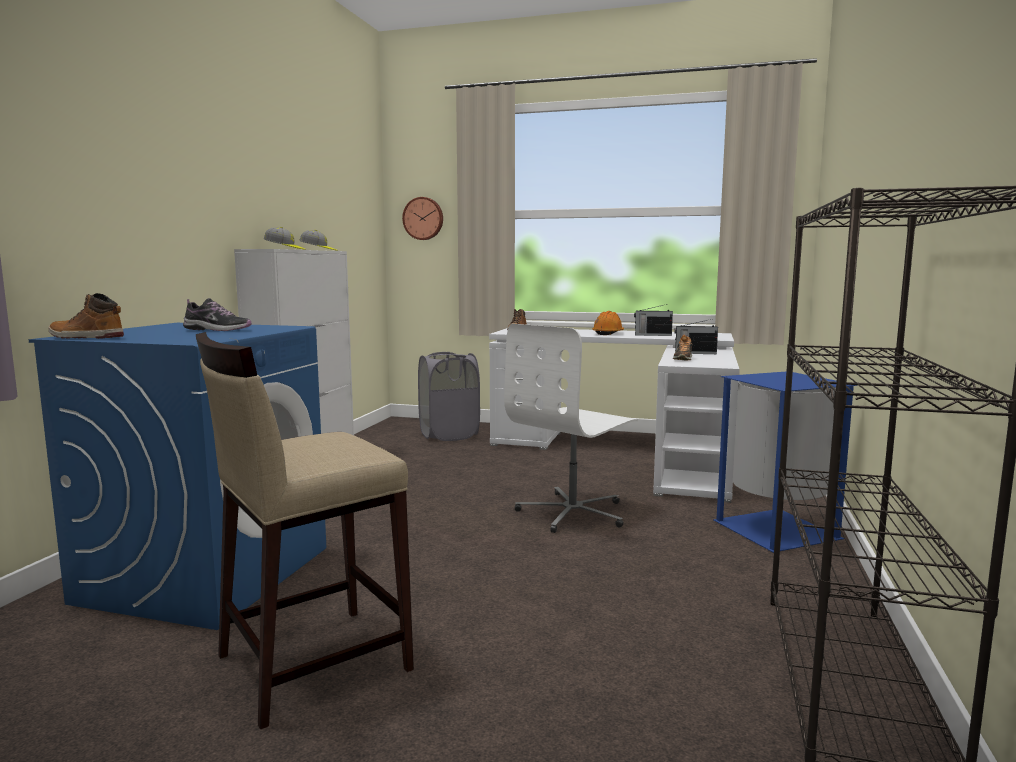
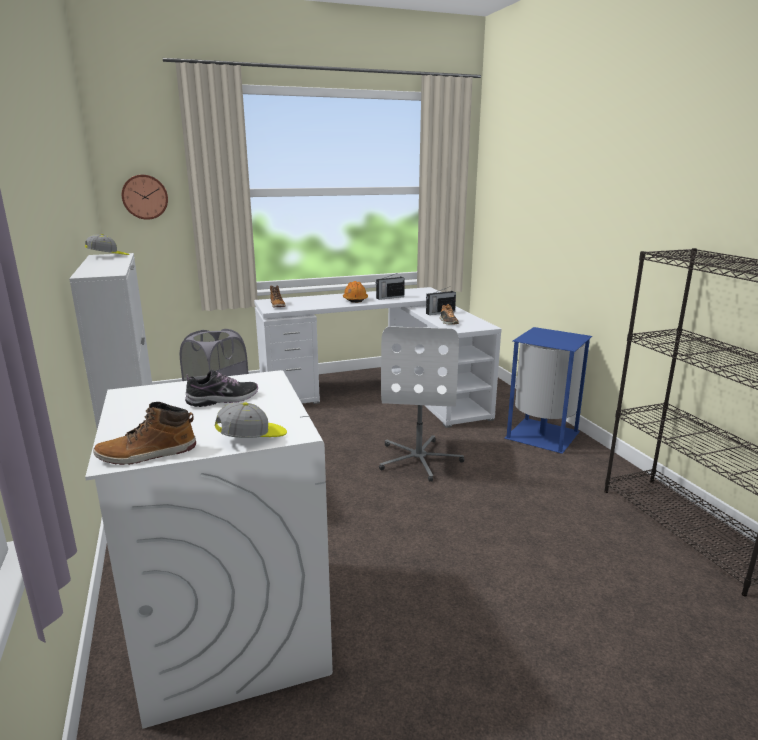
camera: 35 degrees left, 10 degrees up
blue washing machine [29,323,326,630] -> white washing machine [85,370,333,729]
beige stool [196,332,414,729] -> none
cap [264,227,306,250] -> cap moved to [215,402,287,438]

